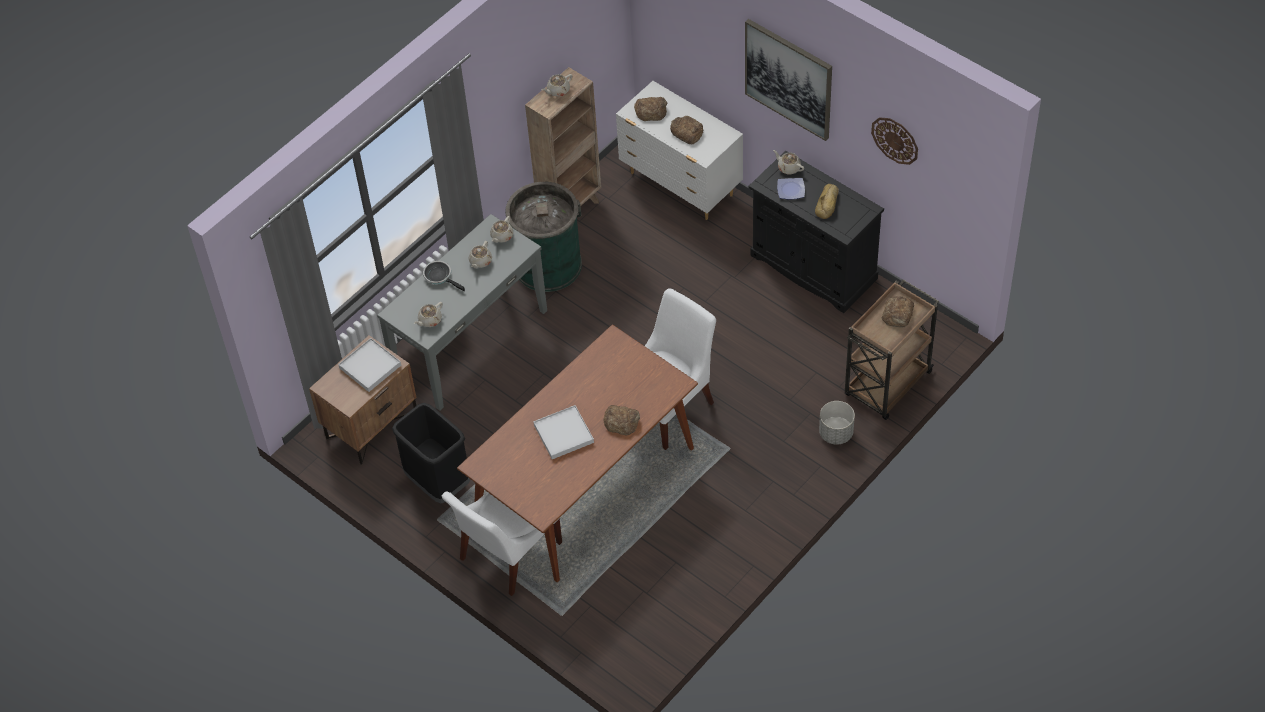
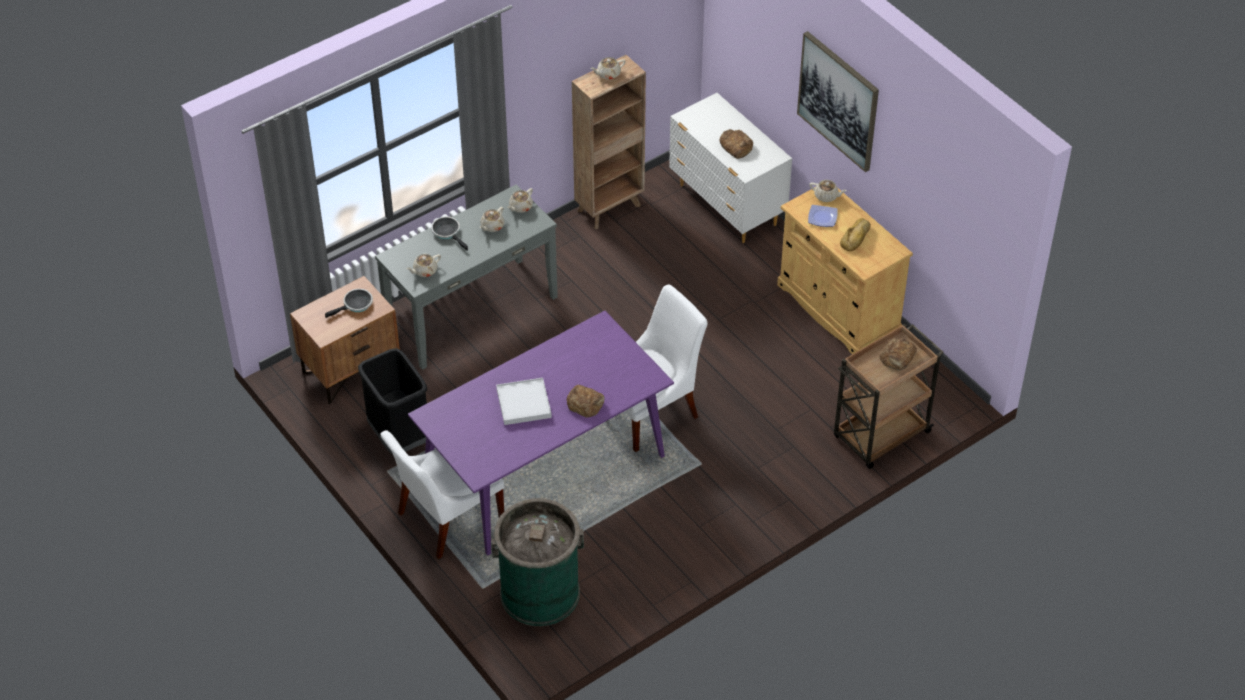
camera: 10 degrees right, 5 degrees down
white tray [338,338,401,392] -> frying pan [325,289,373,318]
brown dining table [457,324,698,582] -> purple dining table [408,310,674,556]
green trash can [505,182,582,292] -> green trash can moved to [491,498,584,626]
bread [634,97,667,121] -> none
black cabinet [748,151,884,313] -> beige cabinet [777,187,913,354]
beige teapot [773,150,804,174] -> beige teapot turned 150 degrees clockwise [809,180,847,202]
grey planter [819,401,855,445] -> none
wall clock [871,117,918,165] -> none

